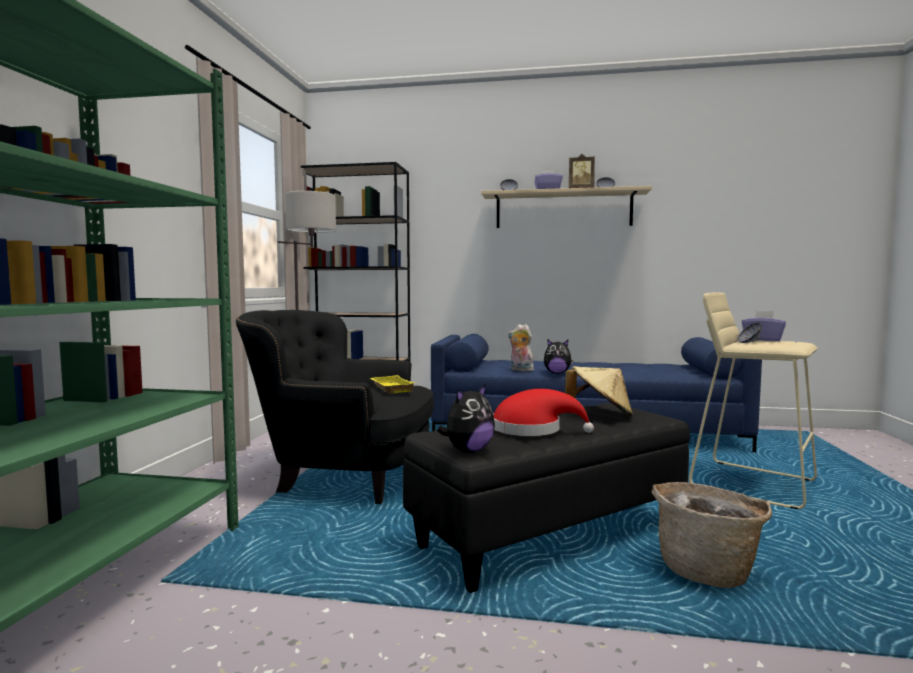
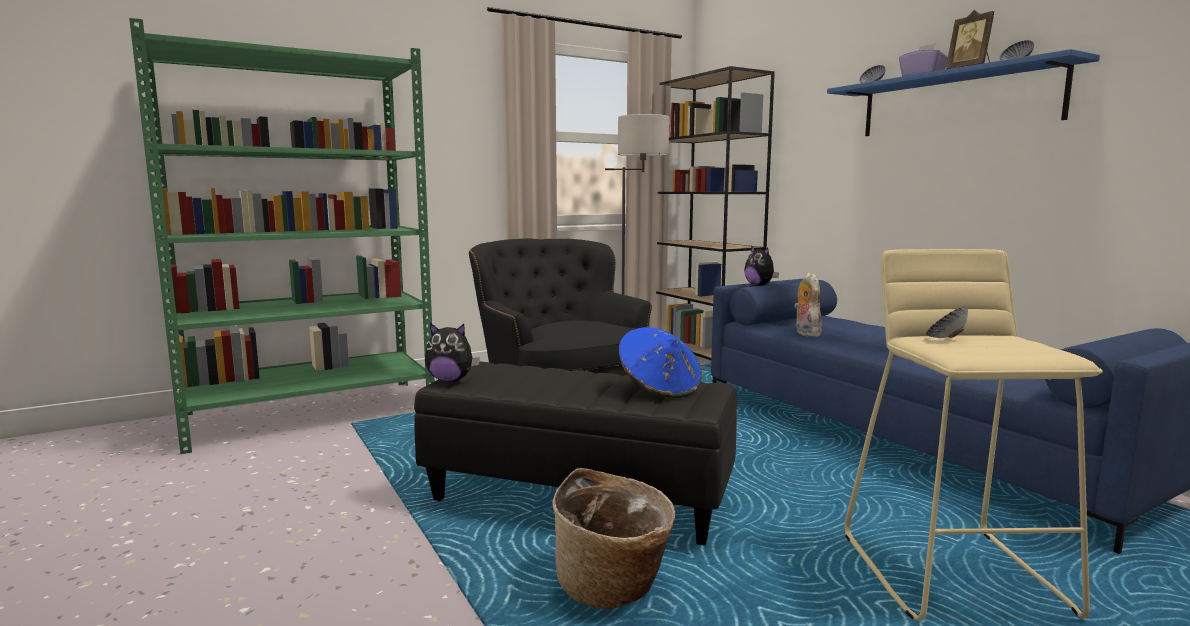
camera: 50 degrees right, 5 degrees up
yellow tray [370,375,416,393] -> none
beige shelf [481,186,652,228] -> blue shelf [827,49,1100,136]
red hat [493,389,594,436] -> none
plush toy [544,340,573,374] -> plush toy moved to [744,246,779,286]
beige hat [565,366,633,416] -> blue hat [619,327,702,398]
purple tissue box [742,311,786,341] -> none

